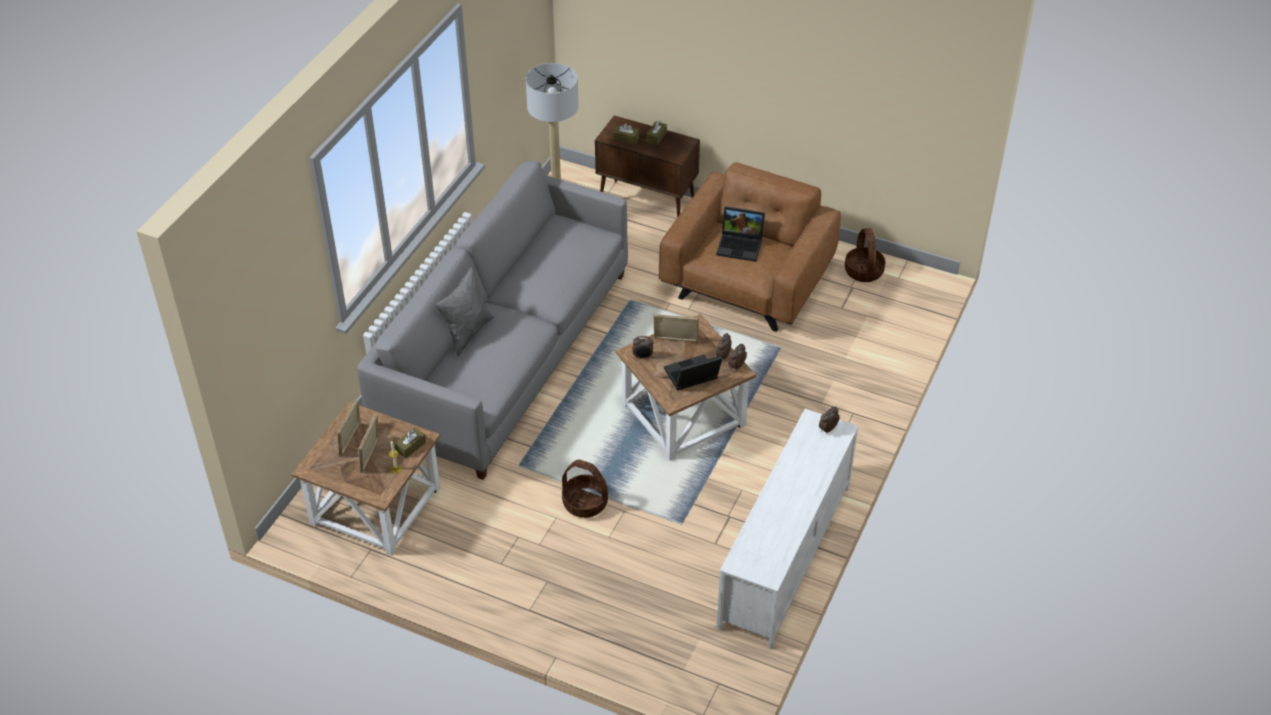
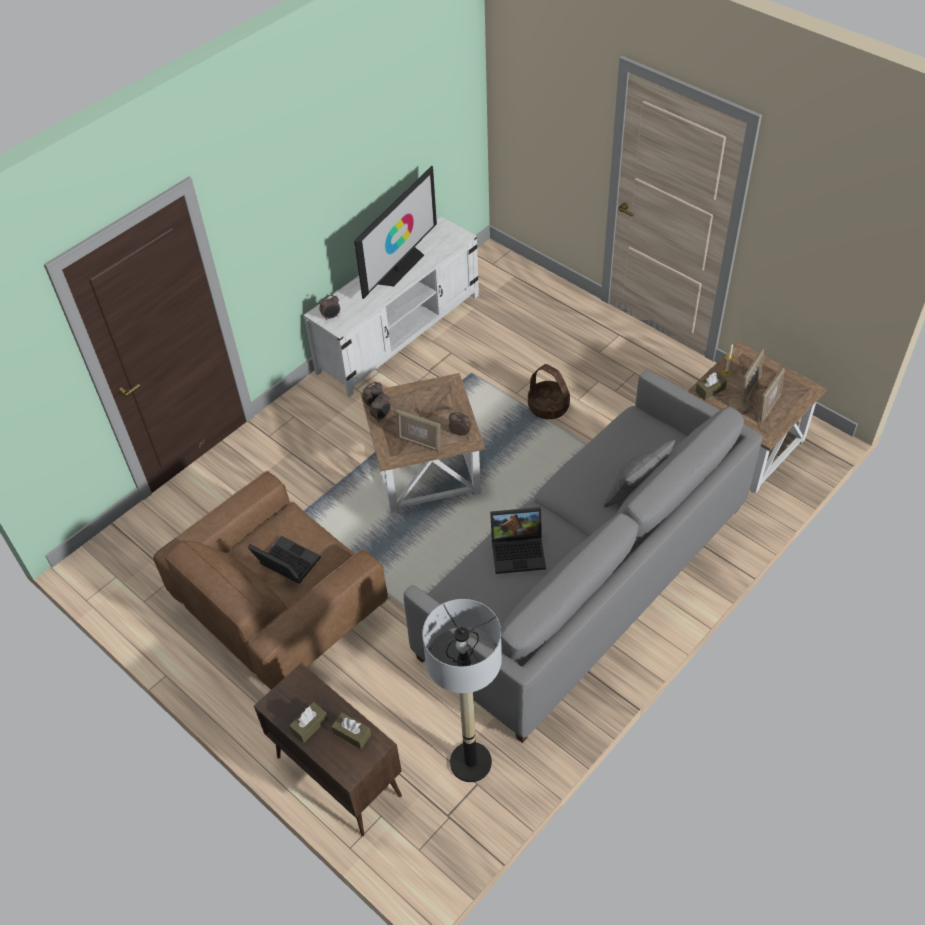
camera: 160 degrees left, 5 degrees up
laptop [664,355,722,390] -> laptop moved to [490,507,546,574]
basket [845,228,885,282] -> none
none -> television [354,166,437,299]

